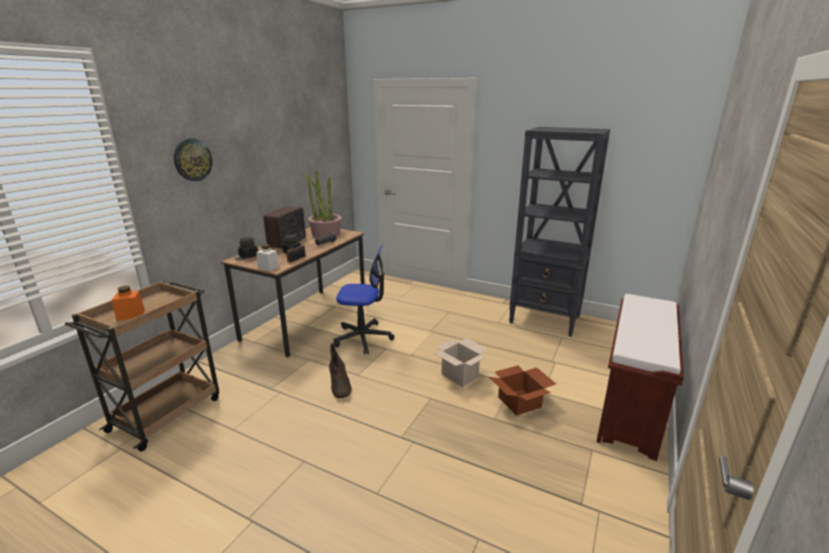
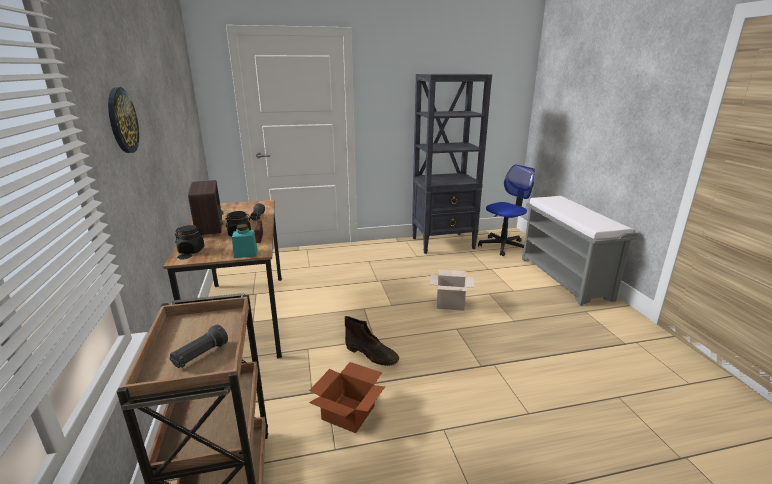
camera: 40 degrees left, 0 degrees up
orange jar [112,286,145,321] -> black flashlight [169,324,228,368]
white jar [256,244,279,271] -> turquoise jar [232,224,257,258]
potted plant [305,170,342,238] -> none
office chair [334,243,395,355] -> office chair moved to [478,165,535,256]
cardboard box [489,365,556,416] -> cardboard box moved to [309,362,385,433]
brown bench [596,294,684,461] -> grey bench [522,196,637,306]

